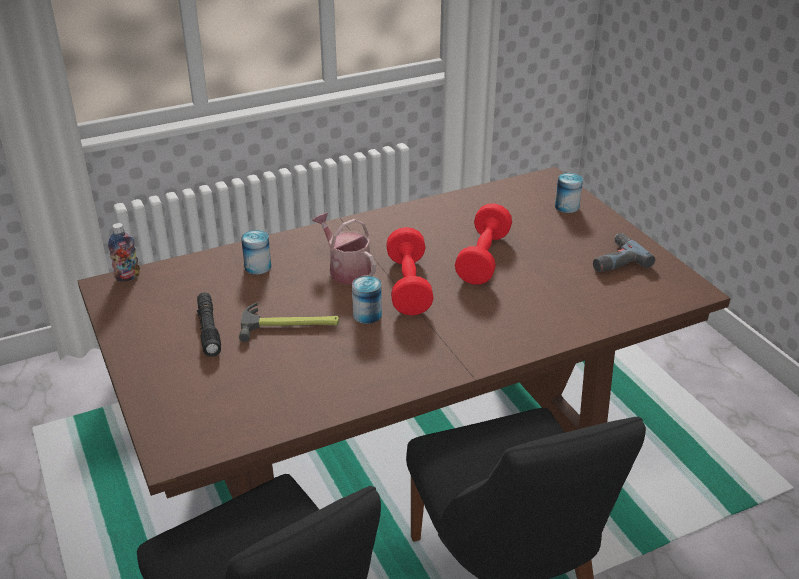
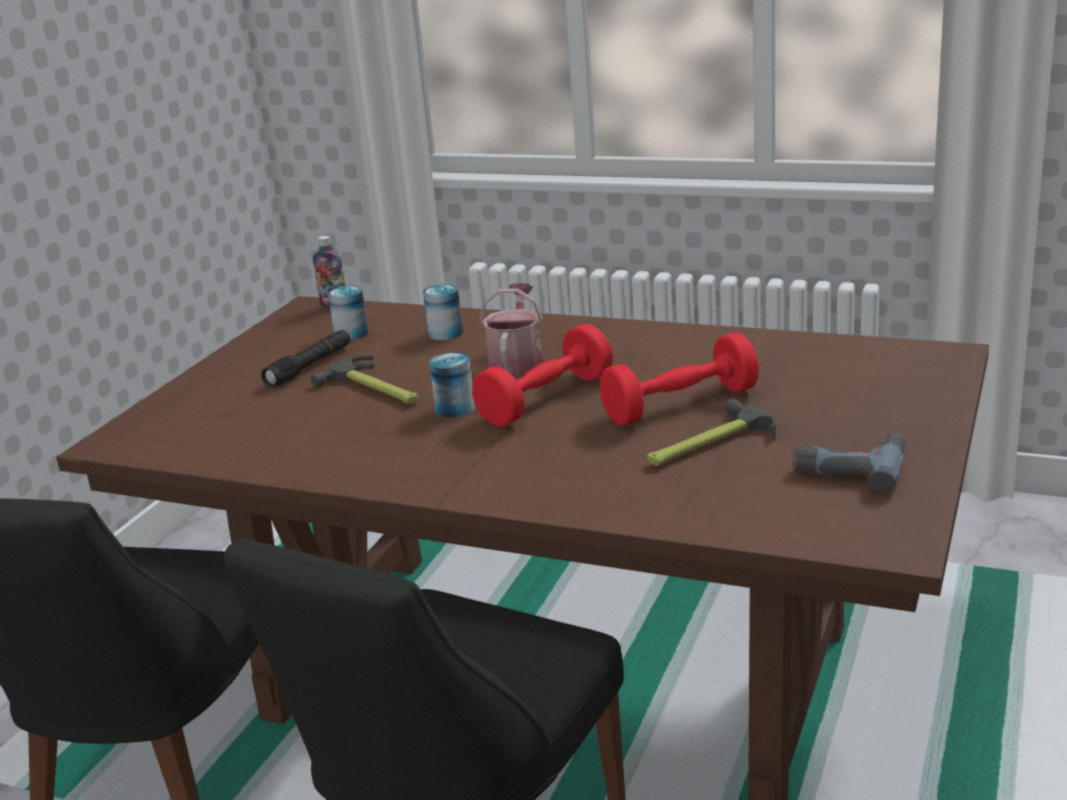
camera: 50 degrees right, 10 degrees down
can [555,173,583,213] -> can moved to [328,286,369,341]
none -> hammer [646,399,776,466]

